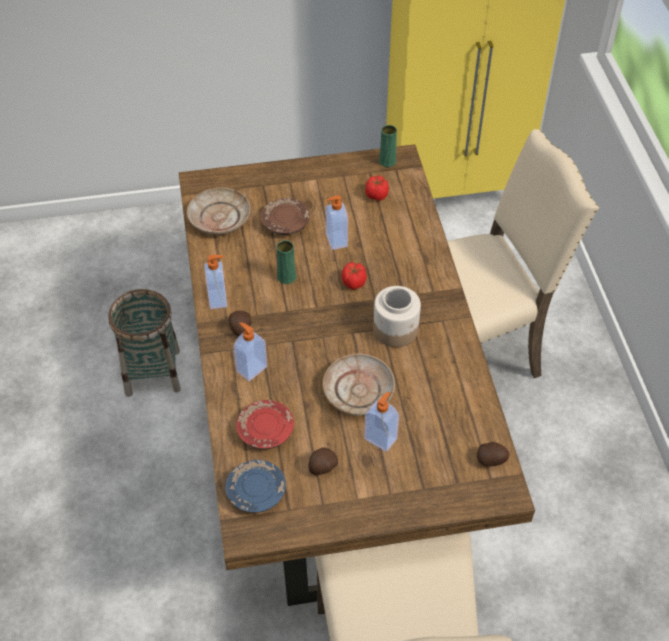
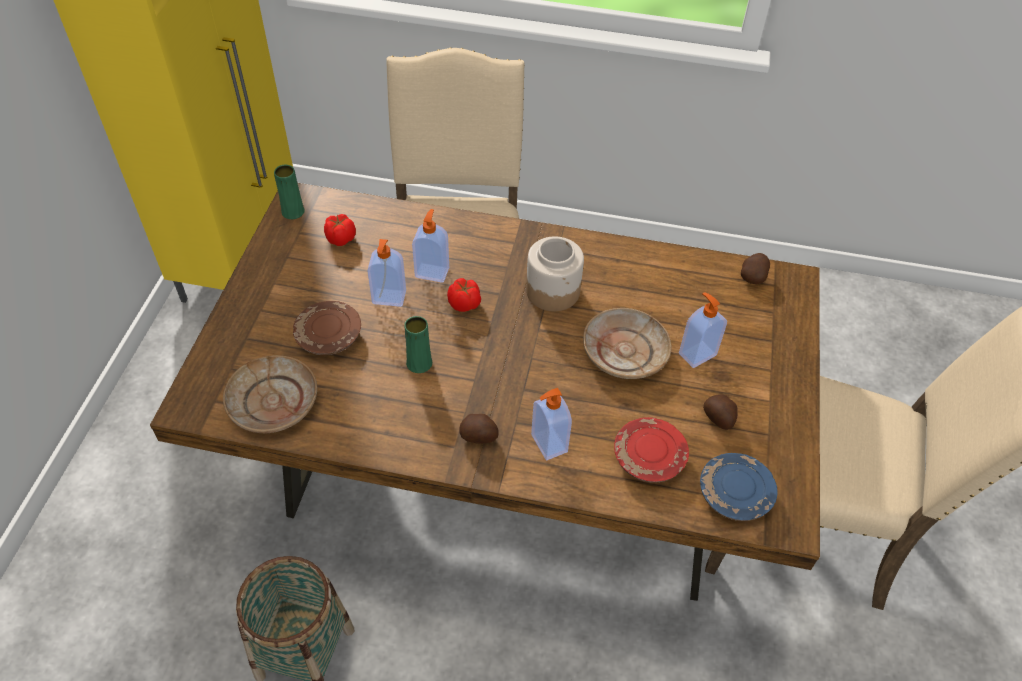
camera: 70 degrees left, 0 degrees up
soap dispenser [204,255,227,309] -> soap dispenser moved to [412,209,449,283]

